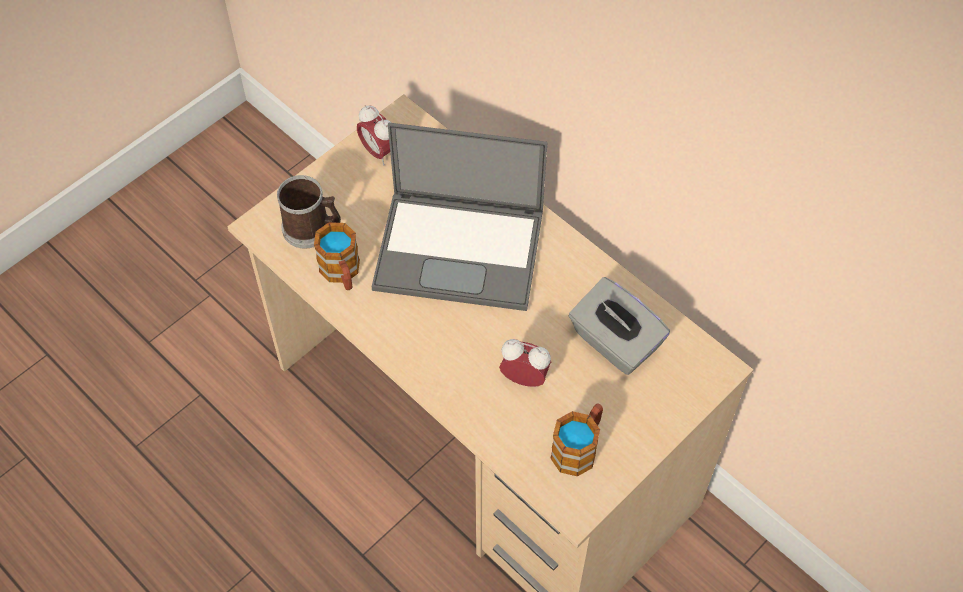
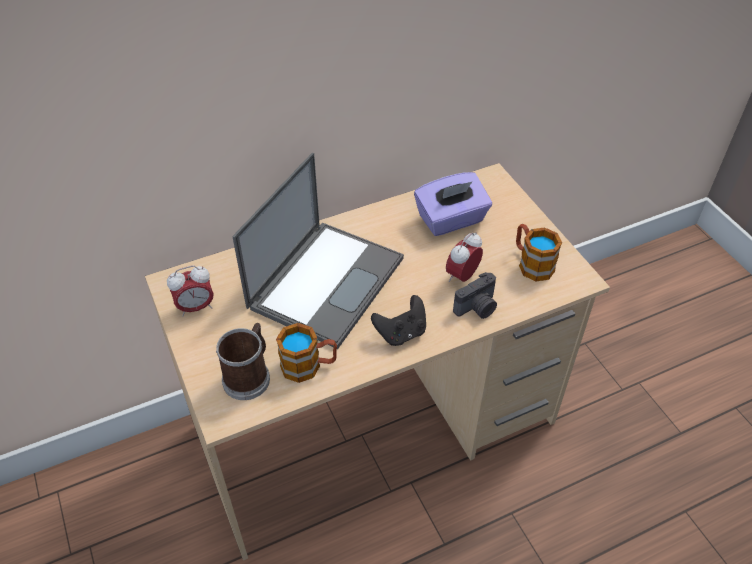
camera: 70 degrees left, 10 degrees down
grey tissue box [569,277,670,375] -> purple tissue box [414,172,492,236]
none -> black game controller [371,295,426,346]
none -> camera [453,272,497,319]

